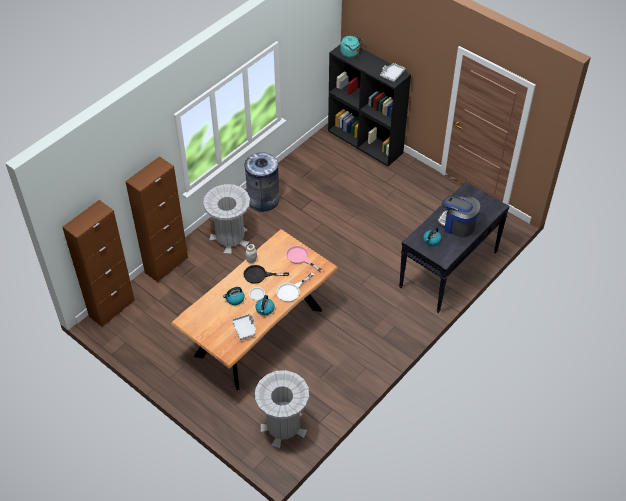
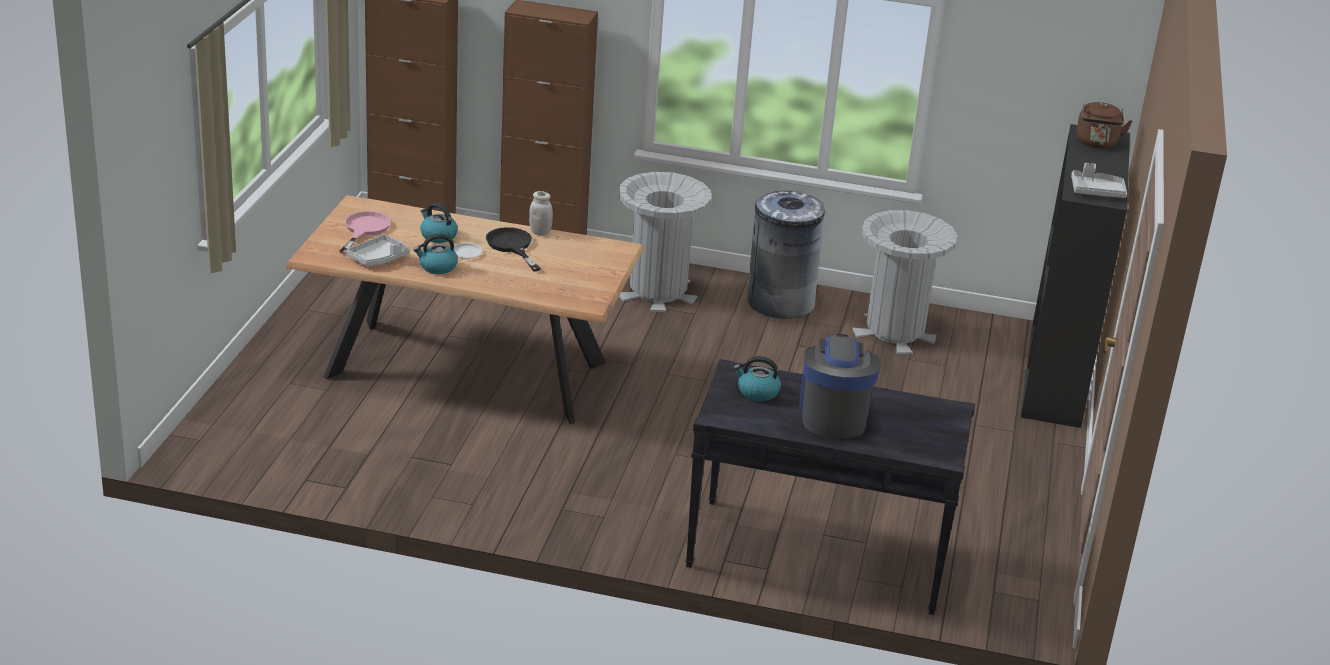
camera: 60 degrees right, 20 degrees down
grey trash can [255,370,309,448] -> grey trash can moved to [852,210,958,354]
white frying pan [277,273,314,302] -> none
pink frying pan [286,246,323,273] -> pink frying pan moved to [339,211,391,254]
turquoise kettle [340,35,363,58] -> brown kettle [1076,102,1133,148]

